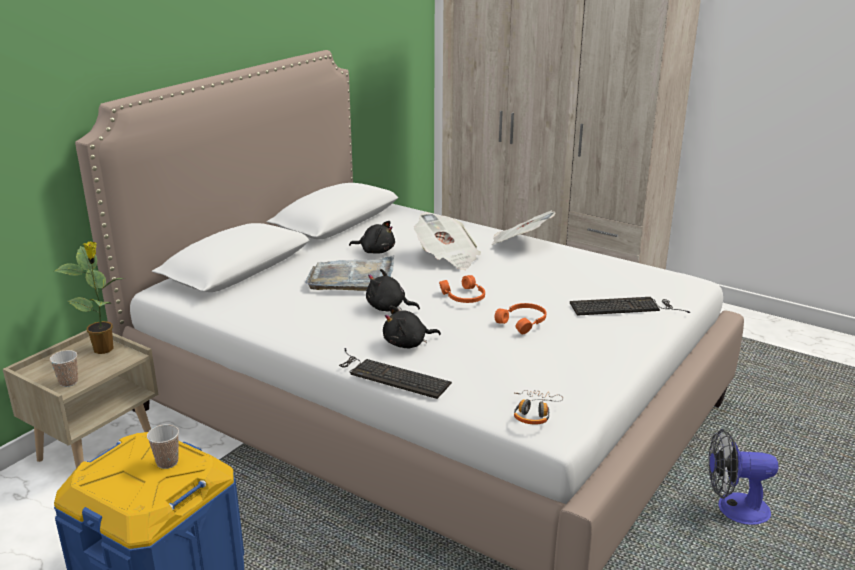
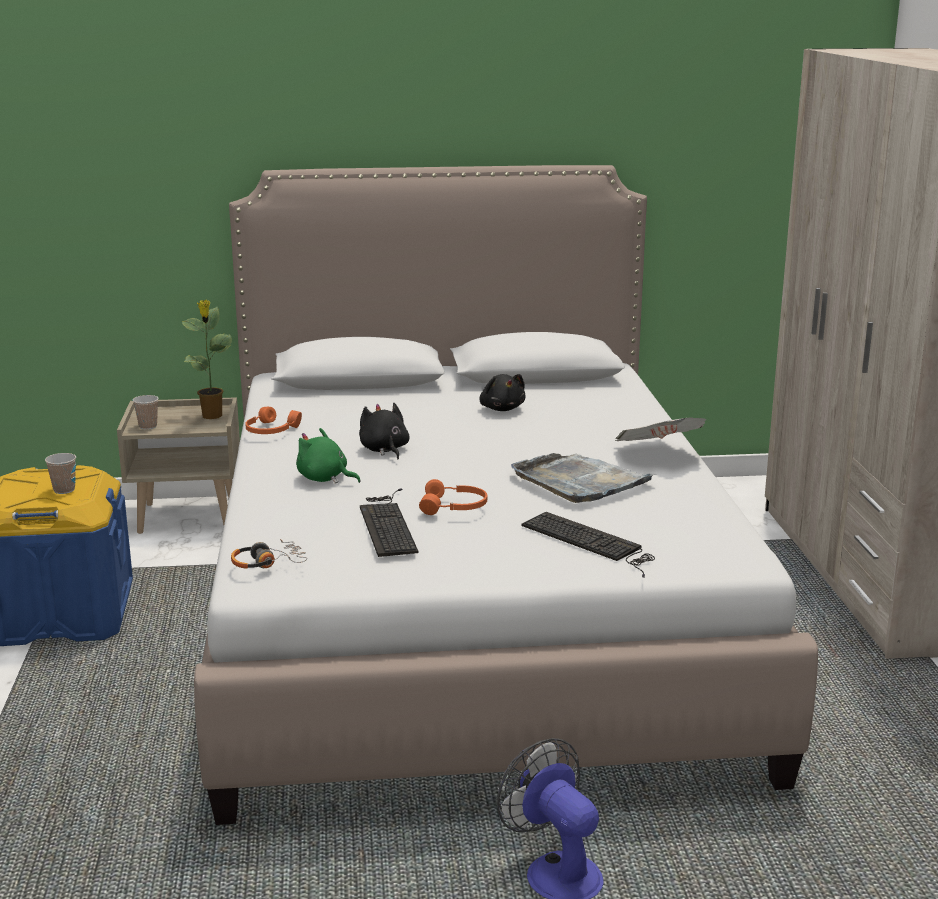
camera: 50 degrees right, 5 degrees down
grey tray [305,255,394,291] -> grey tray moved to [511,453,658,503]
keyboard [339,348,452,399] -> keyboard moved to [360,488,418,557]
black plush toy [383,306,441,348] -> green plush toy [296,428,361,484]
newspaper [414,213,481,270] -> none
orange headphones [439,275,485,303] -> orange headphones moved to [245,407,302,434]

